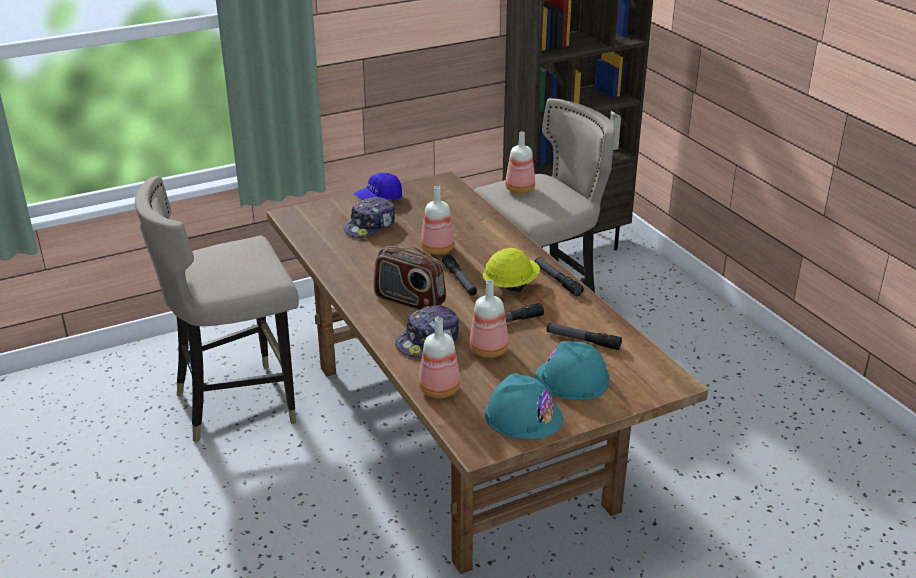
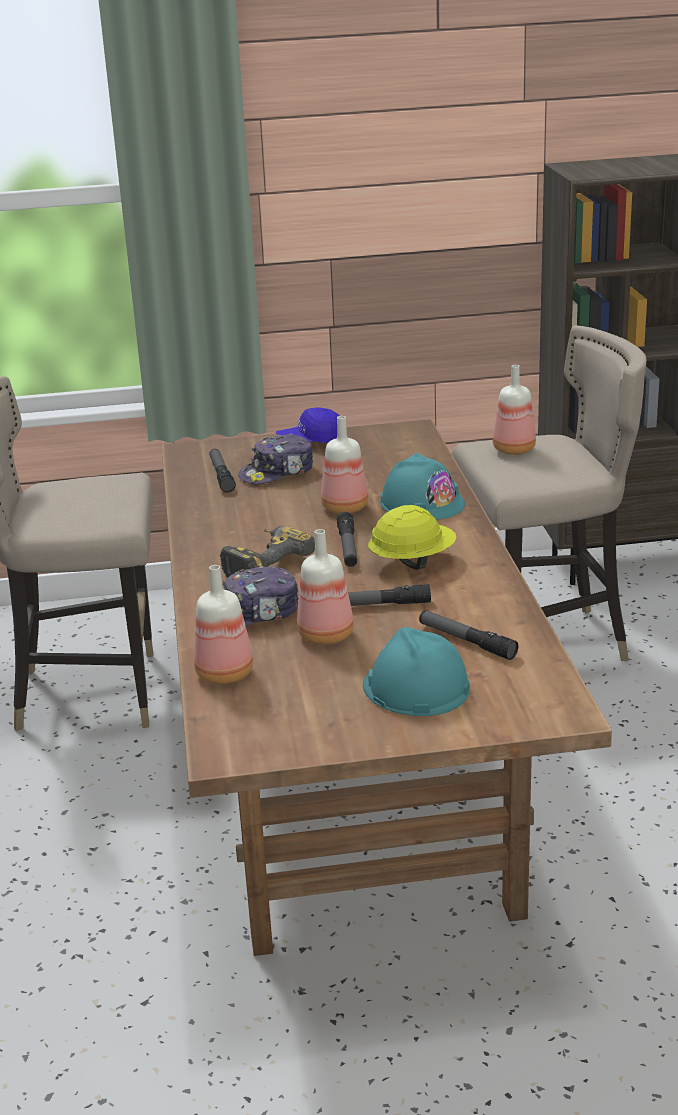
camera: 20 degrees right, 5 degrees down
radio [374,246,446,310] -> power drill [220,526,315,577]
turquoise hard hat [485,373,563,439] -> turquoise hard hat moved to [380,453,465,520]
flashlight [535,257,584,296] -> flashlight moved to [209,449,236,493]

